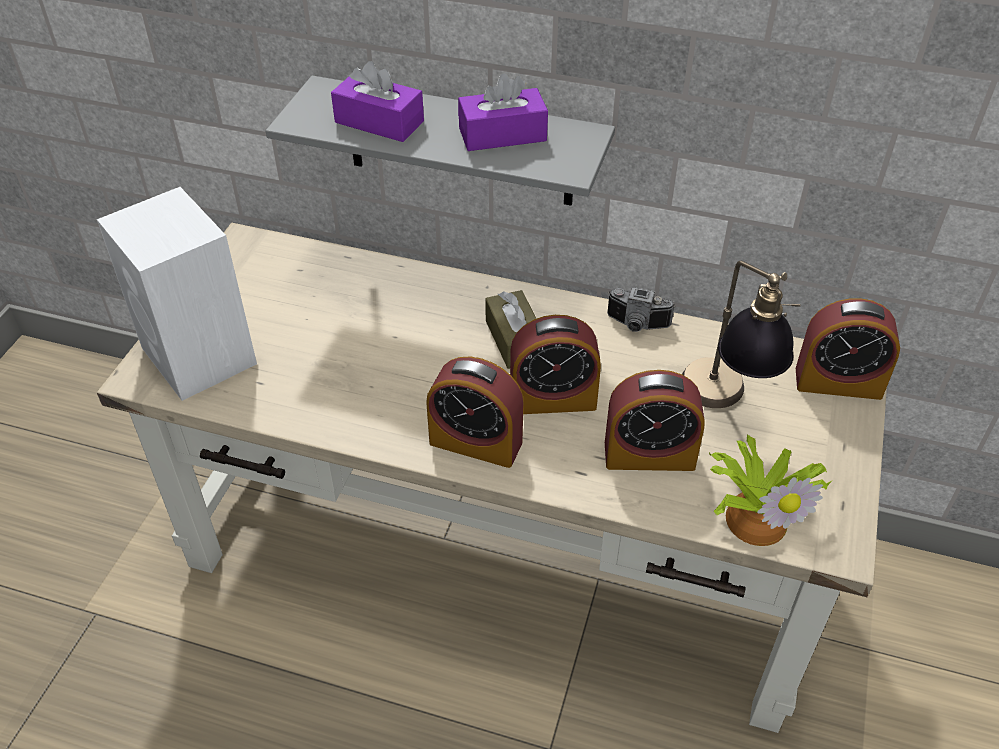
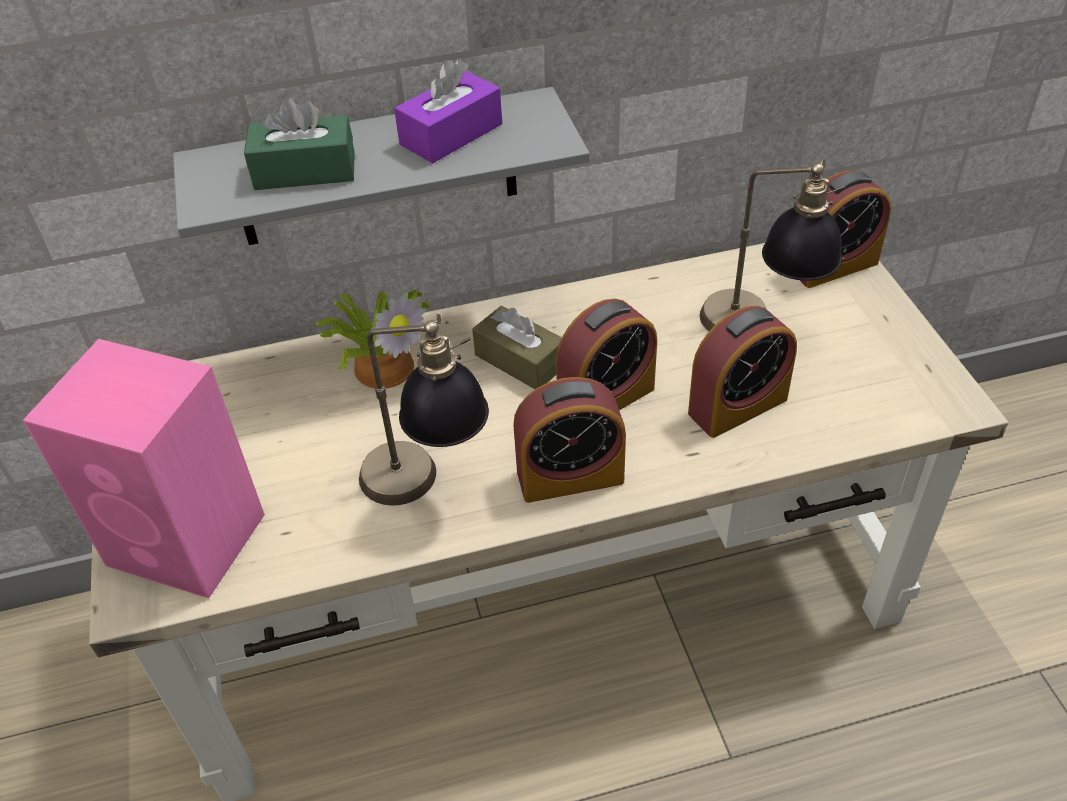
camera: 30 degrees left, 0 degrees up
white speaker [97,187,257,401] -> pink speaker [23,339,265,598]
purple tissue box [331,61,424,142] -> green tissue box [244,97,355,190]
camera [607,287,676,332] -> none
potted plant [709,435,832,546] -> potted plant moved to [313,290,430,388]
none -> table lamp [359,314,489,506]

